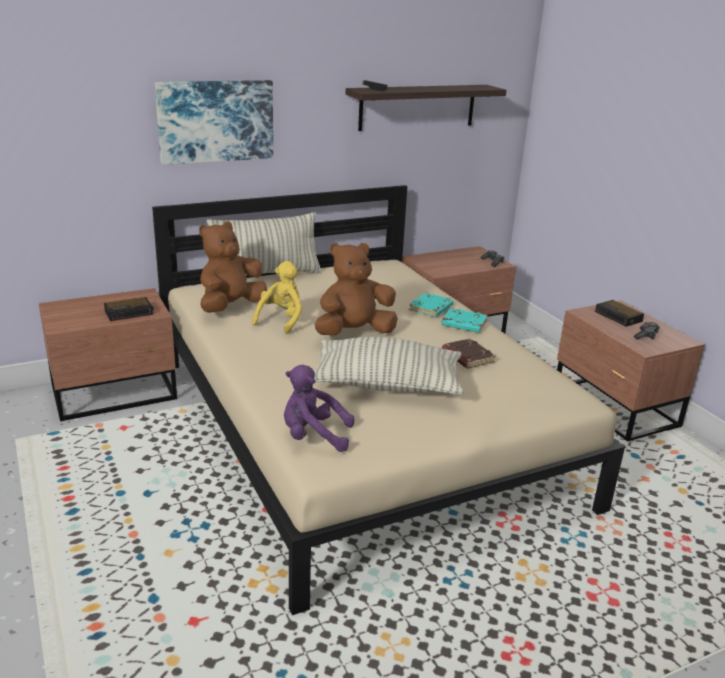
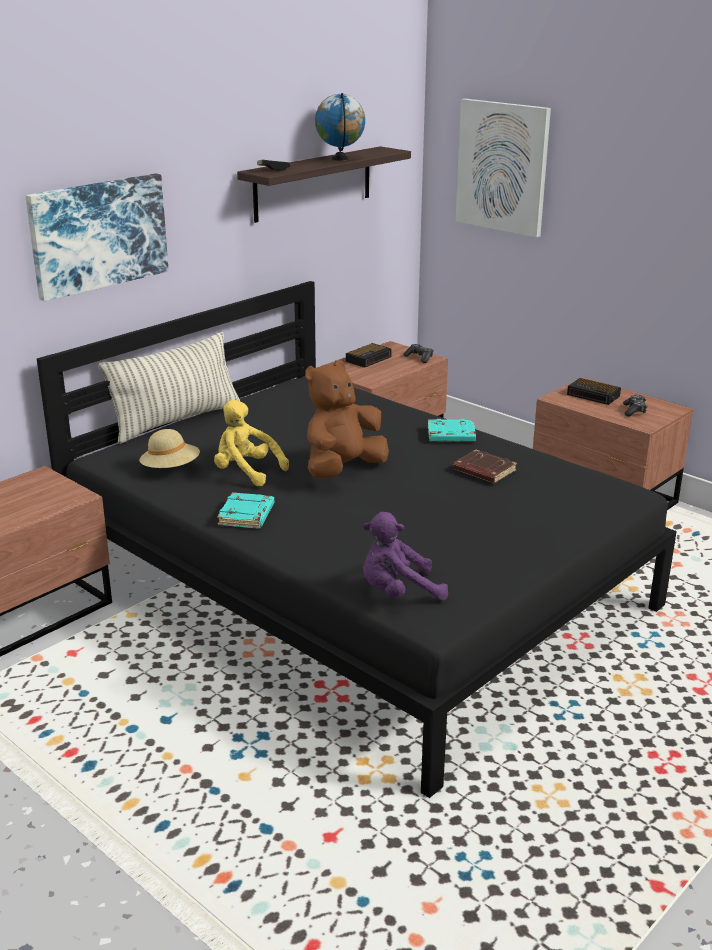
camera: 20 degrees left, 0 degrees up
alarm clock [104,297,154,321] -> alarm clock moved to [346,343,392,368]
beige bed [152,185,625,615] -> black bed [37,281,677,798]
brown plush toy [199,221,267,313] -> beige hat [139,429,200,468]
yellow plush toy [252,261,302,334] -> yellow plush toy turned 60 degrees counterclockwise [214,400,289,486]
pillow [314,337,464,395] -> none
turquoise book [409,292,453,317] -> turquoise book moved to [217,492,274,529]
none -> globe [315,93,365,160]
none -> picture [456,99,551,237]

